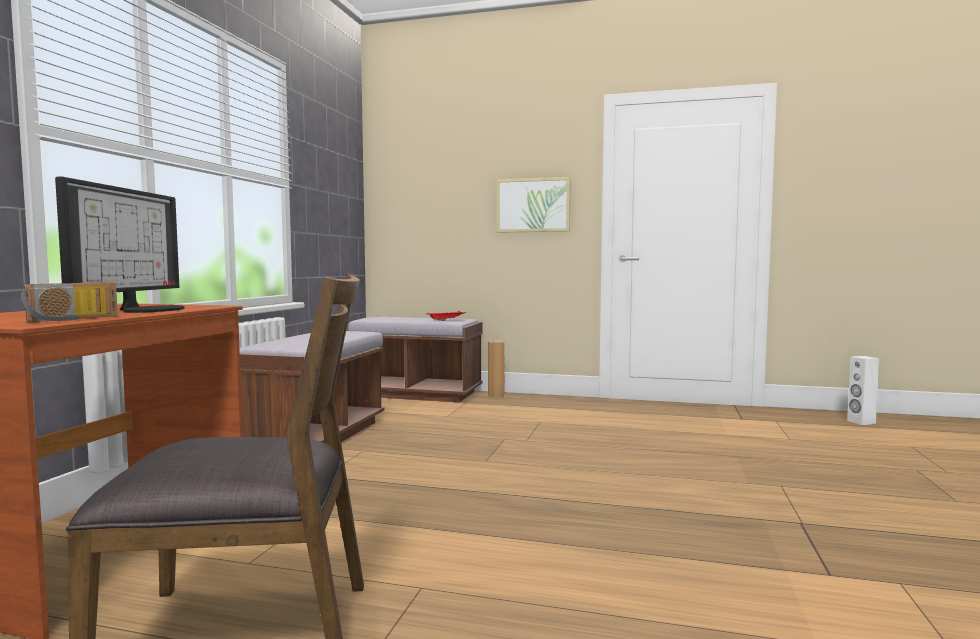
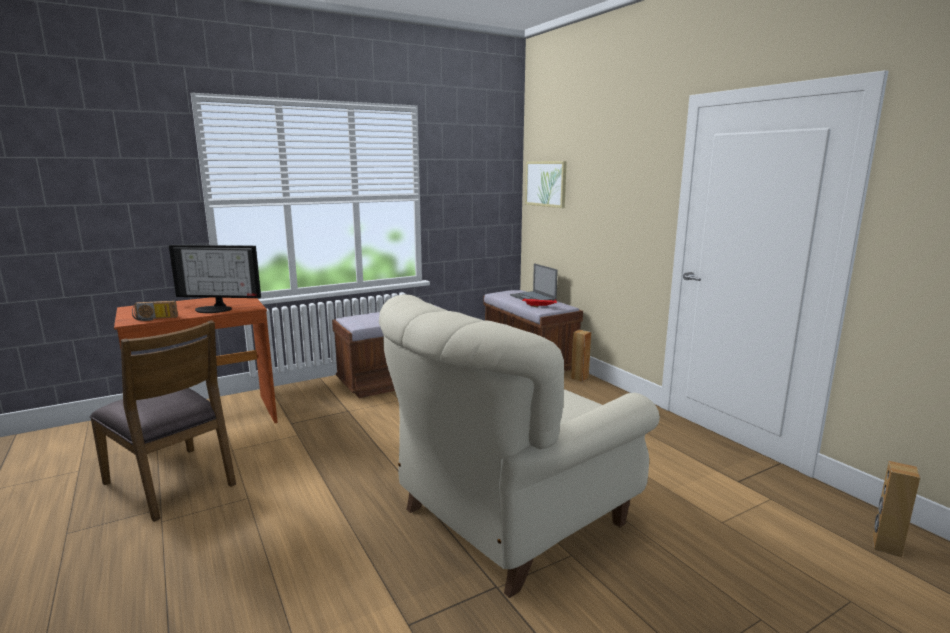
camera: 45 degrees right, 10 degrees up
monitor [55,177,185,313] -> monitor turned 45 degrees clockwise [169,245,261,313]
picture [497,177,571,232] -> picture moved to [525,161,567,208]
white speaker [847,356,879,425] -> brown speaker [872,461,920,557]
none -> beige armchair [379,294,660,598]
none -> laptop [510,263,558,301]

